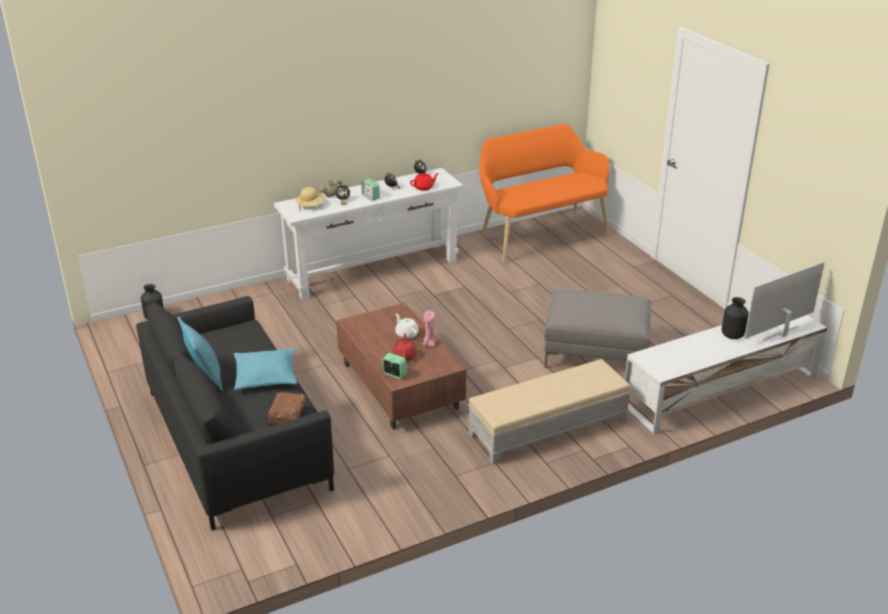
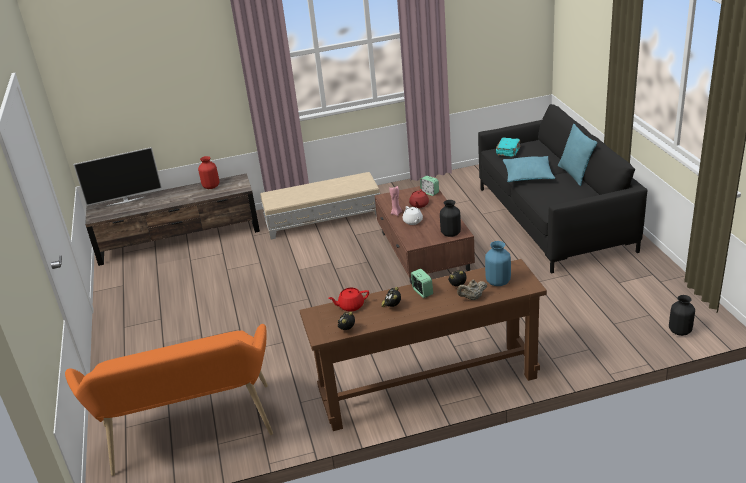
camera: 165 degrees left, 0 degrees up
brown book [268,392,305,425] -> turquoise book [496,137,521,157]
white console table [274,168,463,300] -> brown console table [299,259,547,431]
beige hat [296,187,325,210] -> blue vase [485,241,511,286]
grey ottoman [544,289,651,368] -> none
white tv stand [625,315,827,434] -> brown tv stand [85,173,260,266]
black vase [722,297,749,339] -> black vase moved to [440,200,461,237]
none -> red vase [198,156,219,189]

